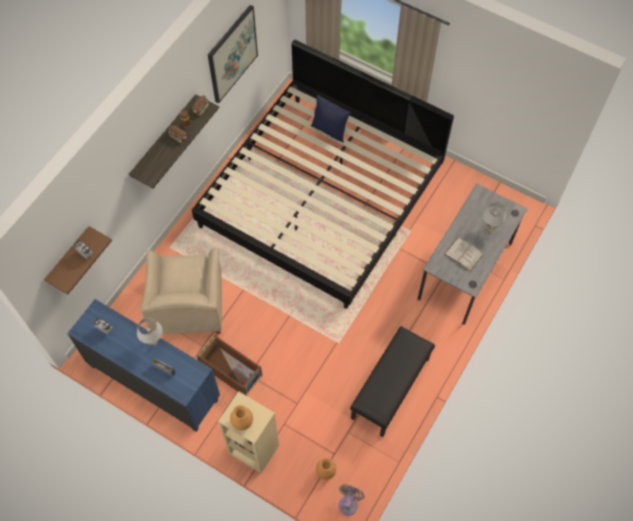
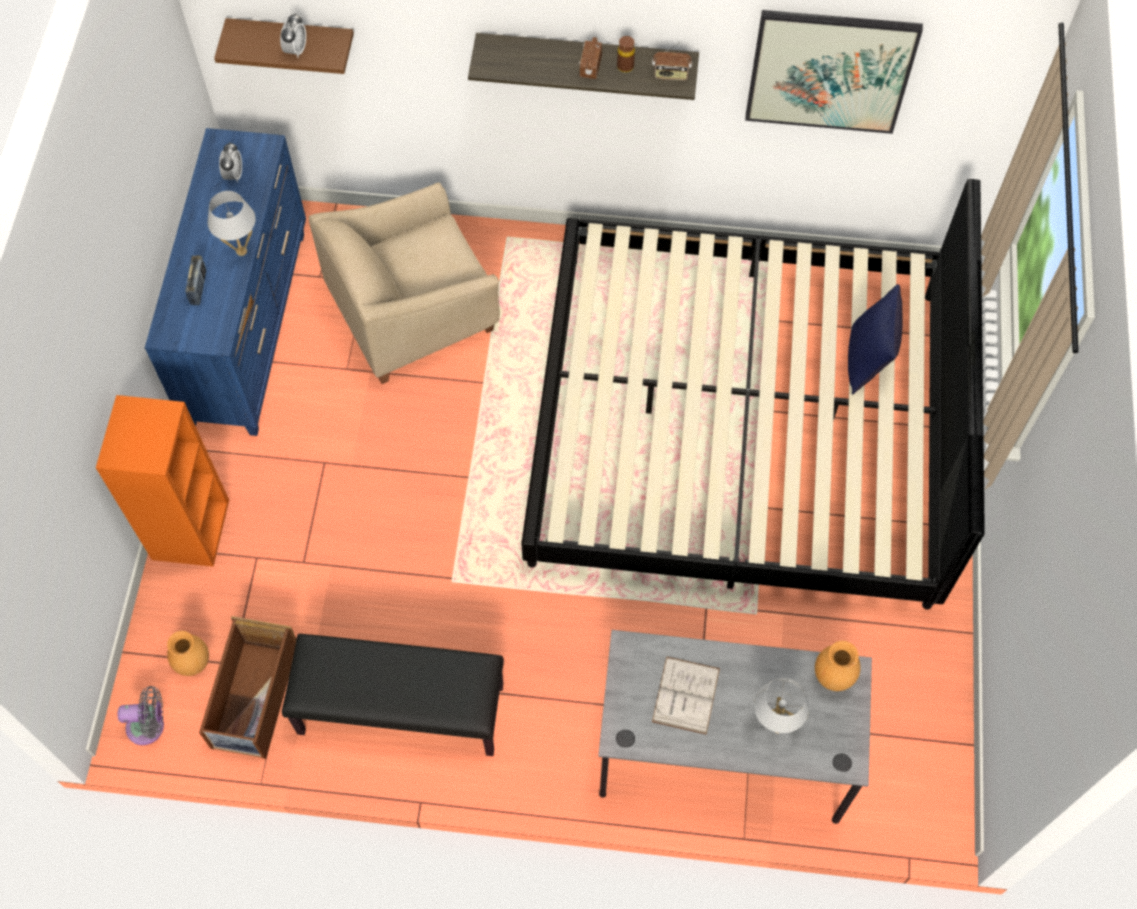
camera: 65 degrees right, 0 degrees up
brown storage box [196,334,262,396] -> brown storage box moved to [199,616,296,759]
beige bookcase [218,391,279,473] -> orange bookcase [96,395,229,567]
brown vase [230,405,253,430] -> brown vase moved to [815,641,861,691]

